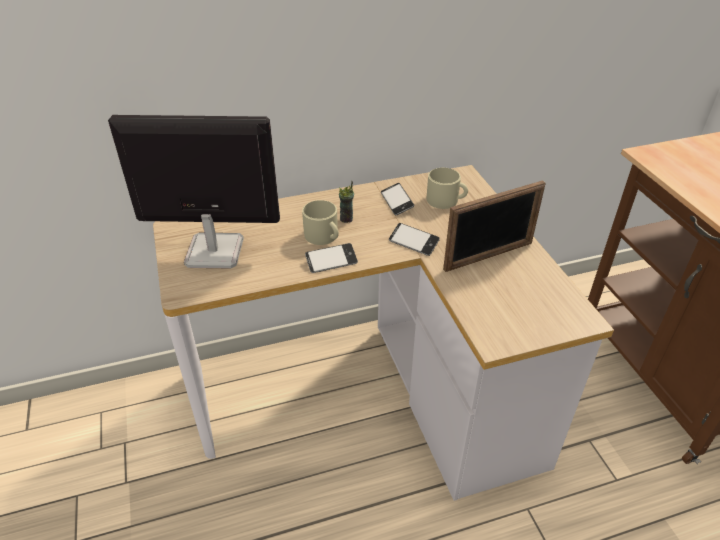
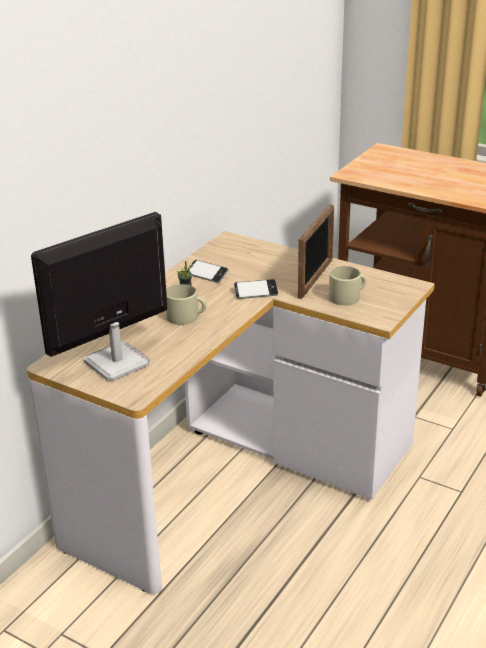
camera: 40 degrees left, 10 degrees down
phone [305,243,358,273] -> none
beige mug [427,168,468,209] -> beige mug moved to [329,266,366,306]

